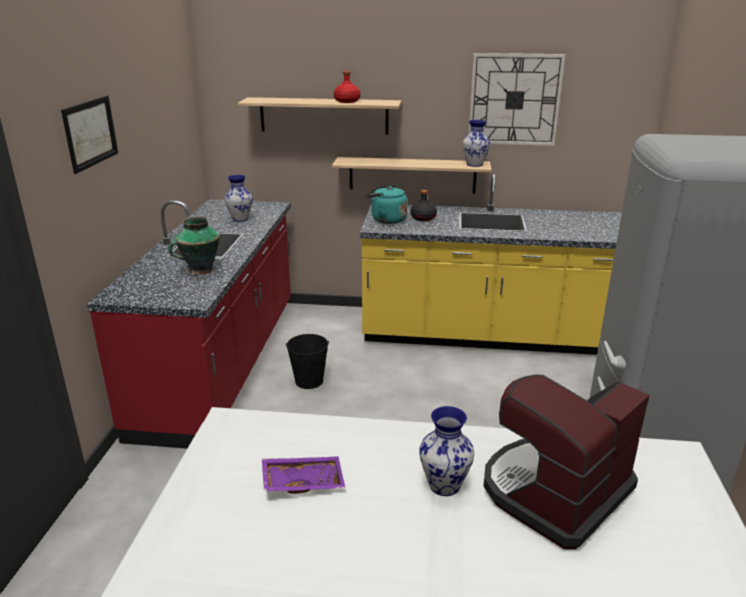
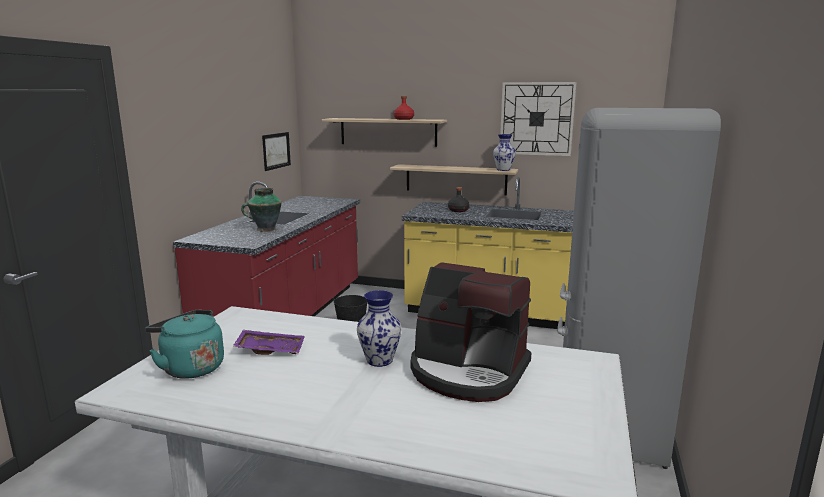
camera: 10 degrees right, 10 degrees down
picture [61,96,118,174] -> picture moved to [262,132,291,171]
vase [225,175,253,222] -> none
turquoise kettle [365,185,408,224] -> turquoise kettle moved to [146,310,224,379]
coffee machine [484,374,650,549] -> coffee machine turned 120 degrees counterclockwise [411,262,532,402]

